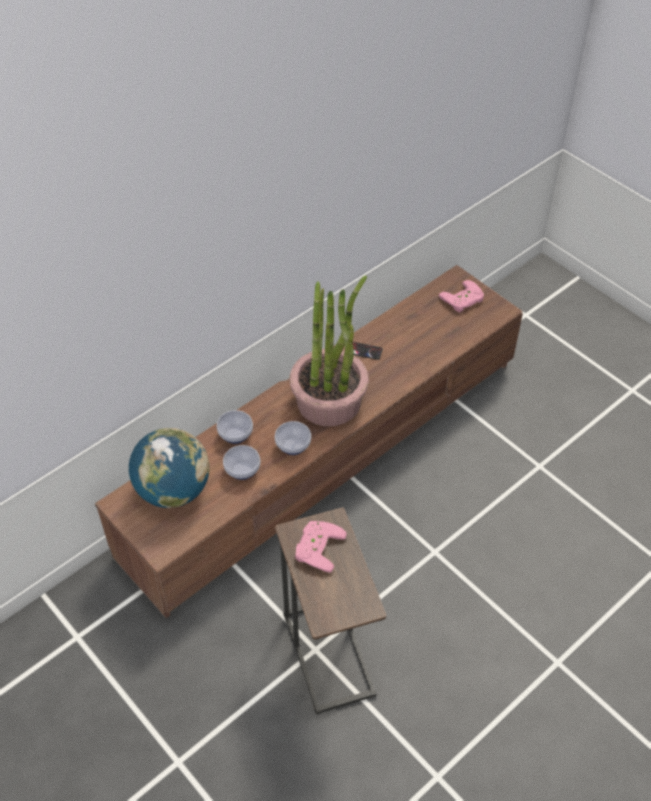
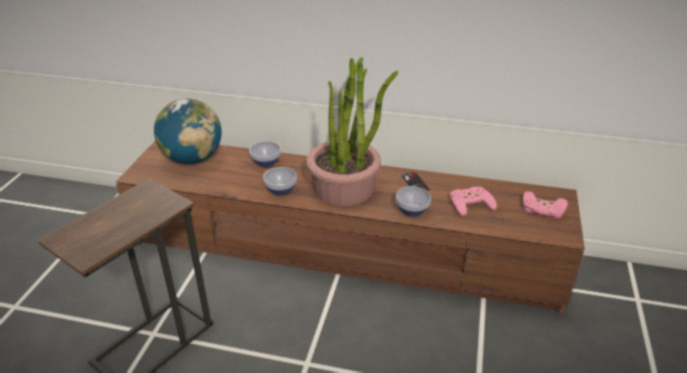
camera: 55 degrees right, 15 degrees down
bowl [223,445,260,480] -> bowl moved to [396,186,431,217]
pink game controller [295,521,347,573] -> pink game controller moved to [450,187,497,216]

